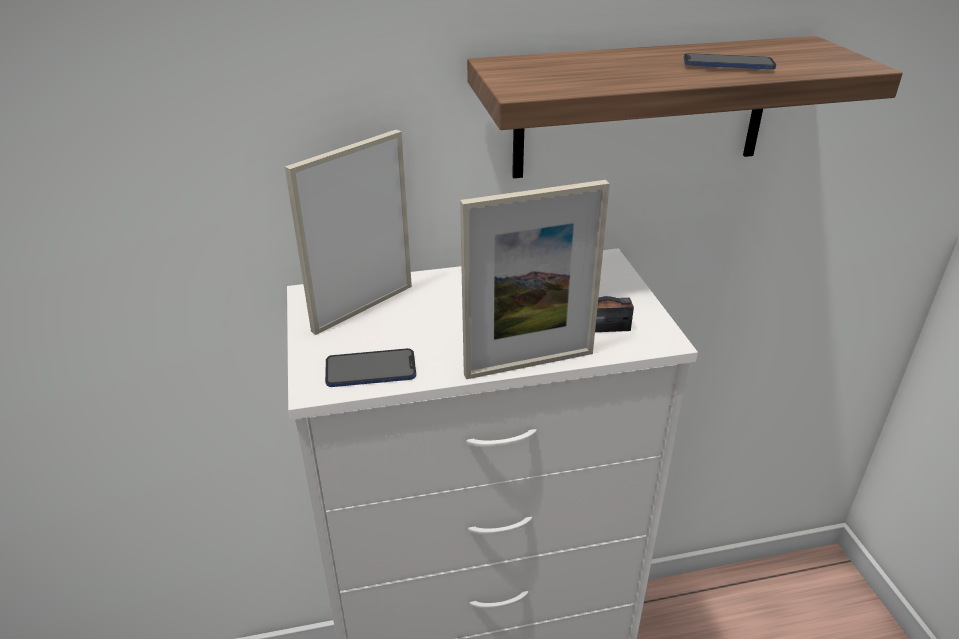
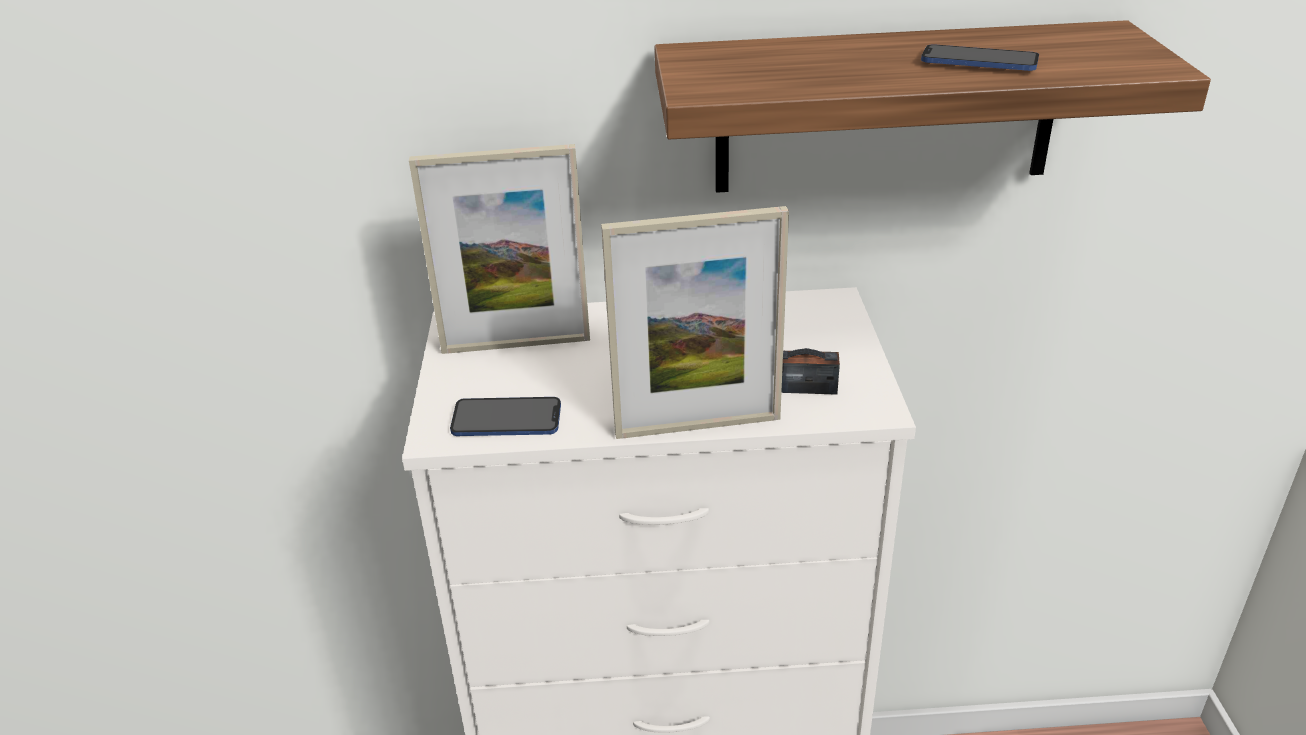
camera: 10 degrees right, 0 degrees up
picture frame [285,130,412,335] -> picture frame turned 150 degrees counterclockwise [409,144,590,354]

